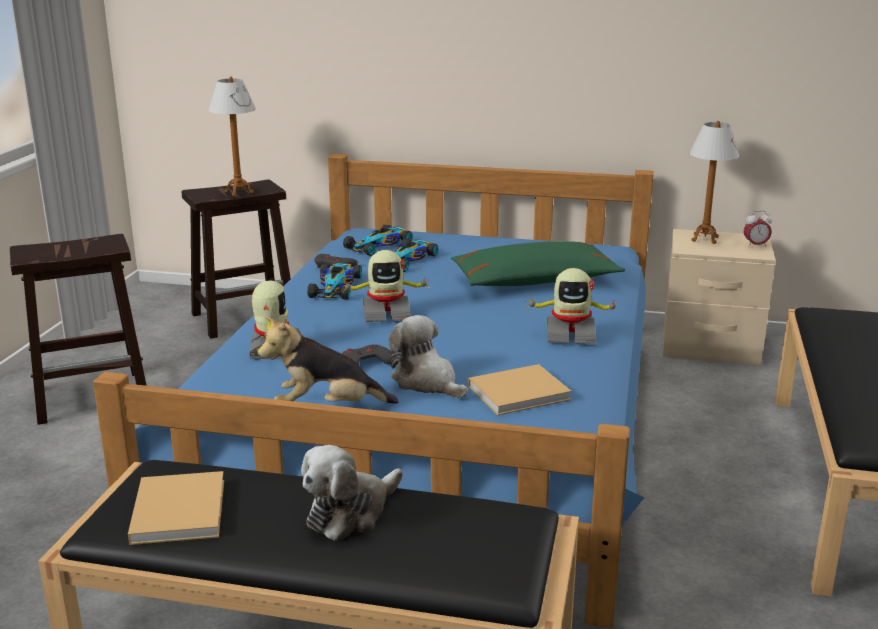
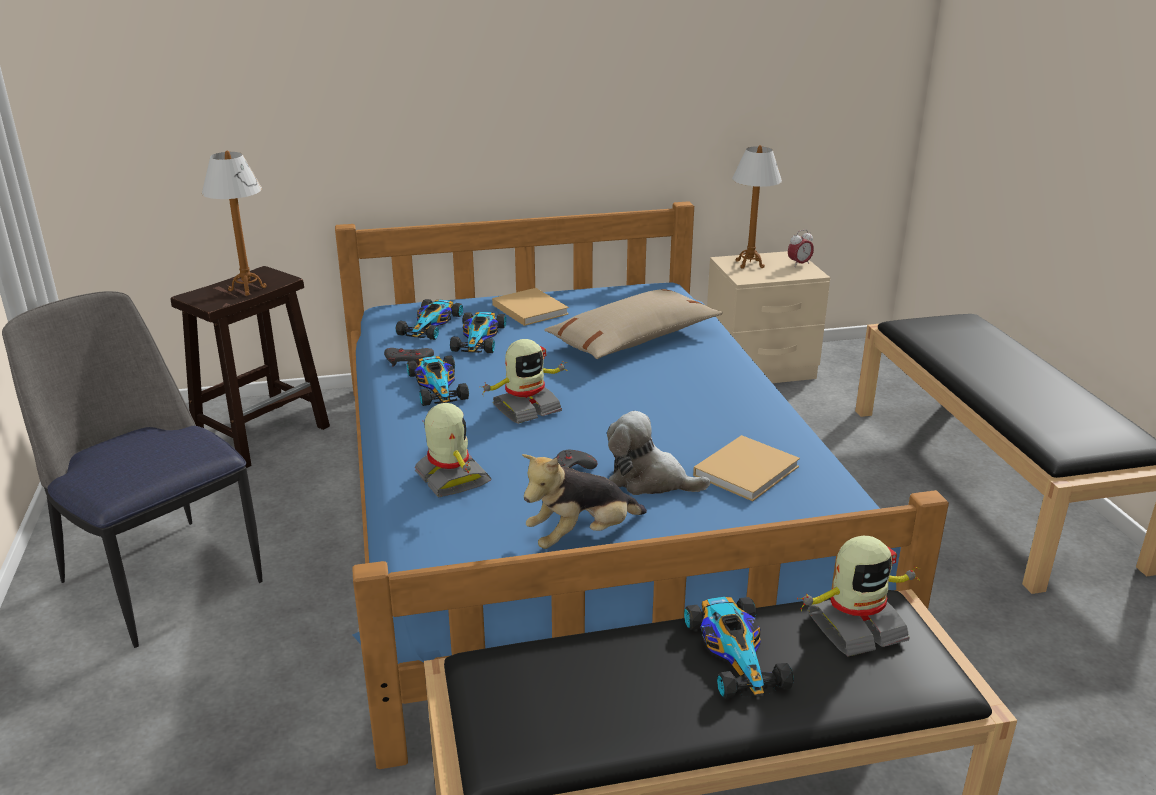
camera: 25 degrees left, 5 degrees up
brown stool [10,234,147,425] -> chair [2,291,262,648]
beige book [128,471,224,545] -> beige book moved to [492,288,569,326]
plush toy [301,445,403,541] -> toy car [684,597,794,699]
green pillow [451,241,625,286] -> beige pillow [544,289,723,359]
toy robot [524,268,619,344] -> toy robot moved to [797,536,920,657]

